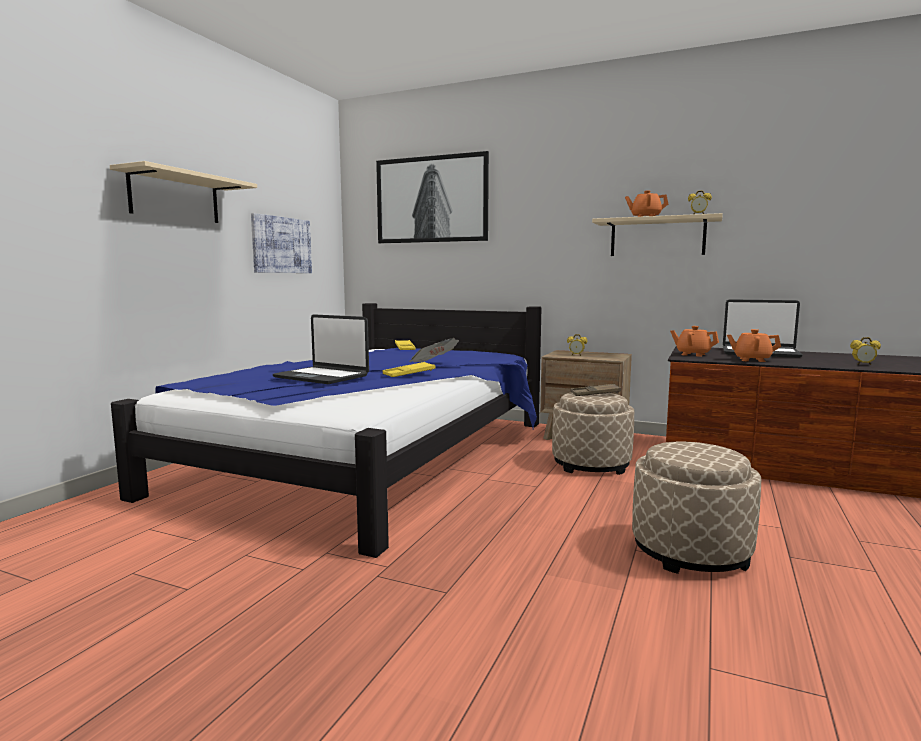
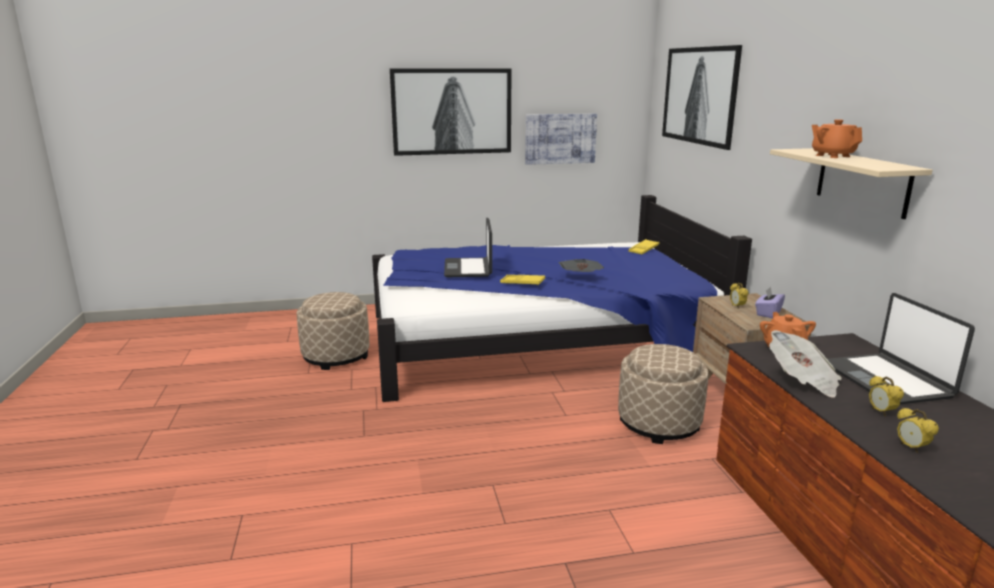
camera: 55 degrees right, 10 degrees up
beige shelf [110,161,257,223] -> picture [390,68,512,156]
brown tray [571,384,621,396] -> none
beige ottoman [632,442,761,574] -> beige ottoman moved to [297,292,369,370]
alarm clock [688,190,712,214] -> alarm clock moved to [869,376,904,416]
orange teapot [727,329,781,362] -> newspaper [769,330,842,398]
none -> purple tissue box [755,287,785,318]

